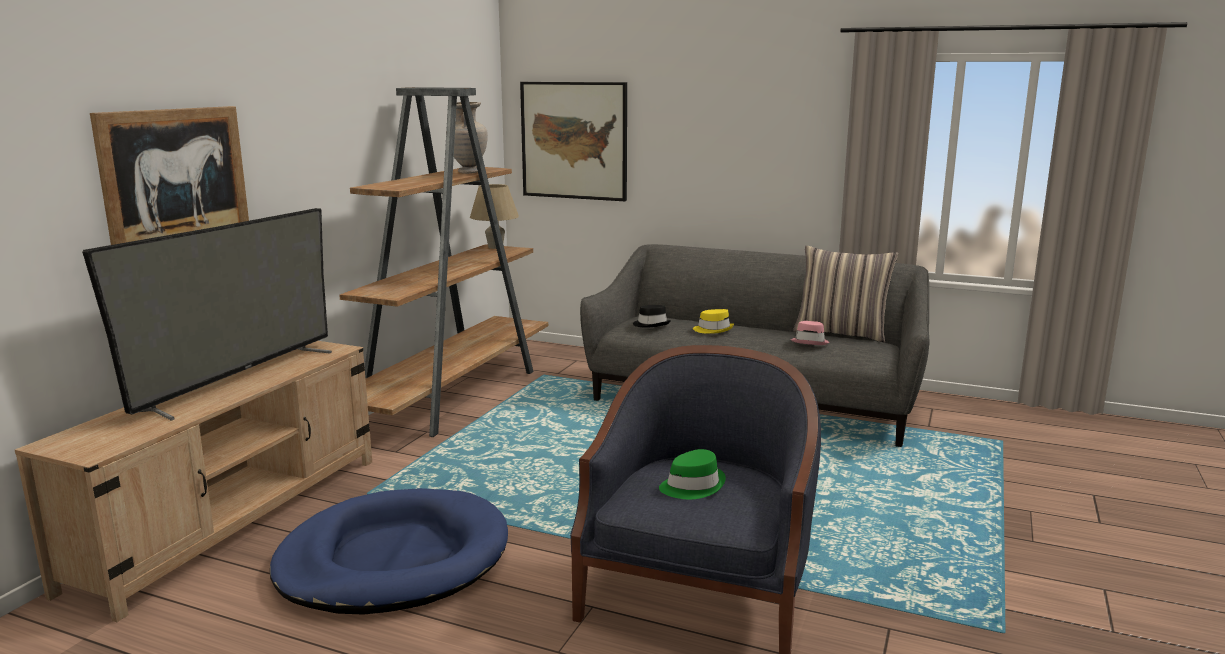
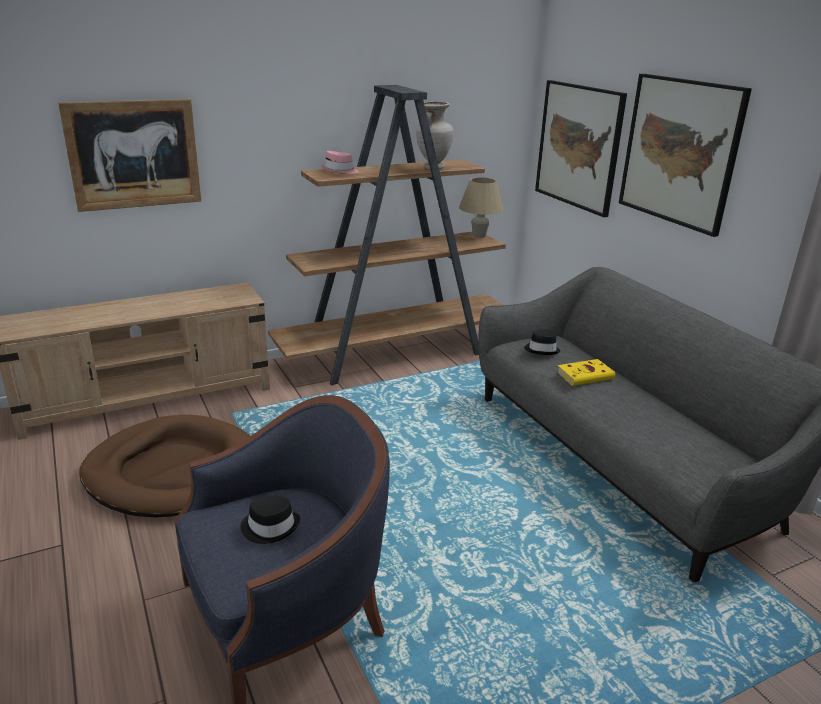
camera: 40 degrees right, 10 degrees up
television [82,208,332,421] -> none
blue dog bed [270,488,508,615] -> brown dog bed [79,415,250,518]
green hat [659,449,726,499] -> black hat [241,496,300,544]
yellow hat [693,309,734,334] -> yellow book [557,359,616,386]
pink hat [791,321,830,345] -> pink hat moved to [321,151,359,174]
pillow [793,245,898,342] -> none
none -> picture [619,74,752,237]

